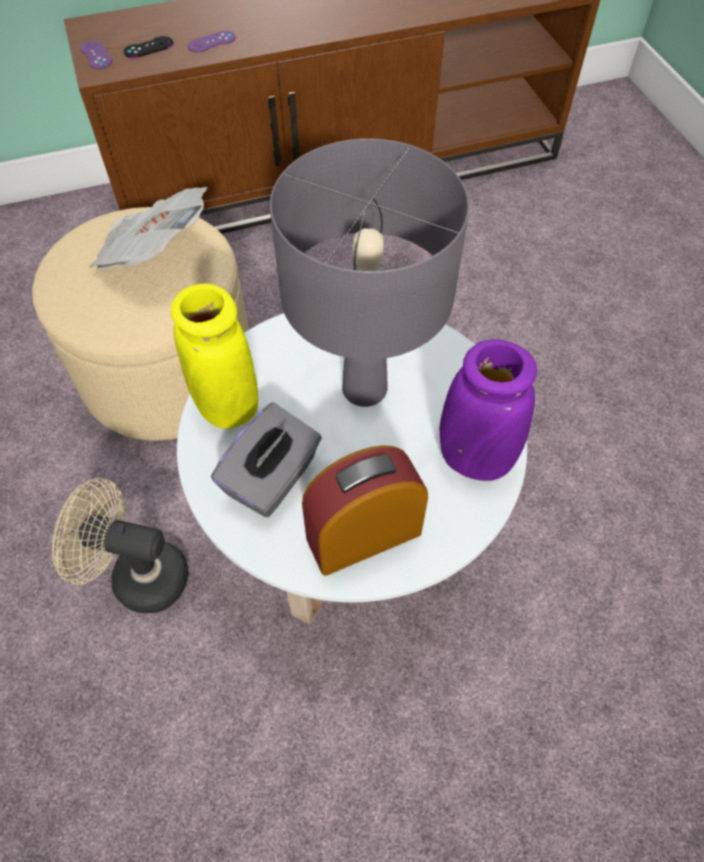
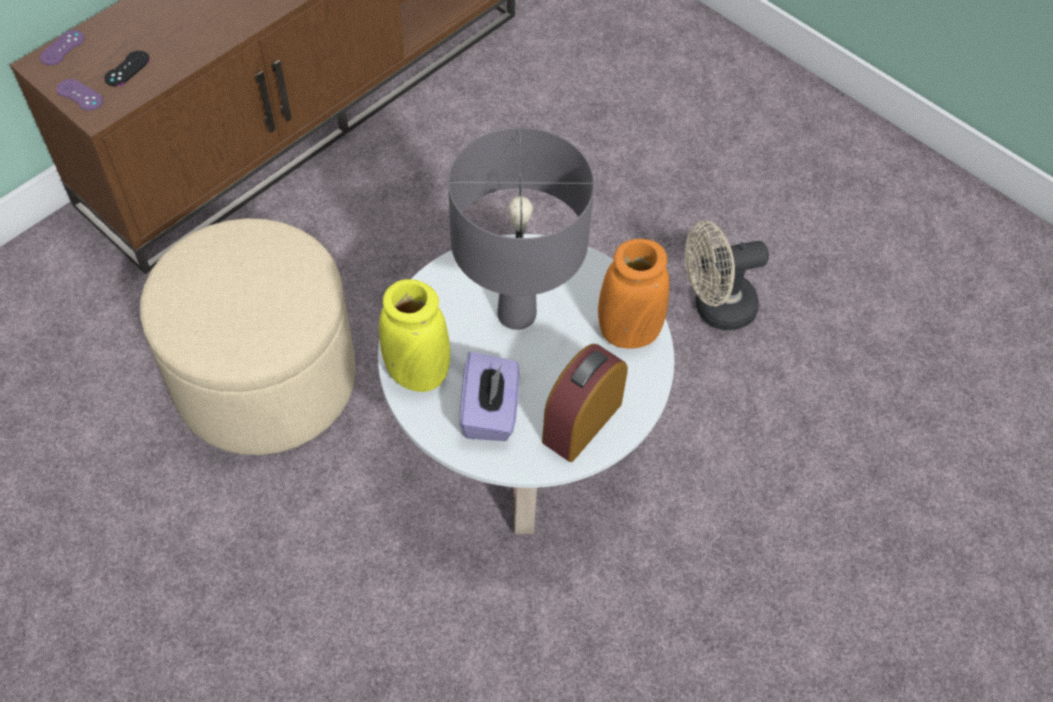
camera: 30 degrees left, 0 degrees up
beige fan [52,478,189,613] -> beige fan moved to [685,221,769,330]
newspaper [89,187,208,269] -> none
purple game controller [188,31,236,53] -> purple game controller moved to [40,30,85,65]
grey tissue box [211,402,322,517] -> purple tissue box [460,352,520,441]
purple vase [440,339,537,481] -> orange vase [598,239,670,349]

